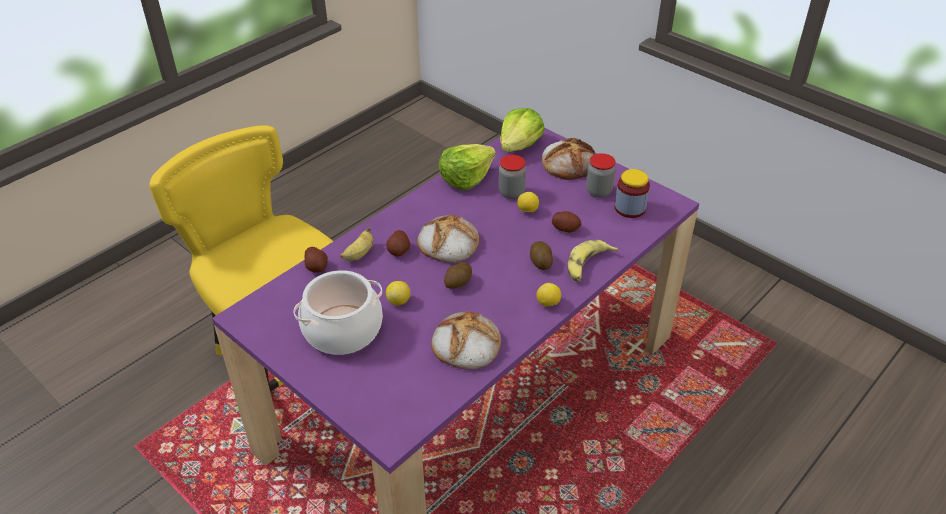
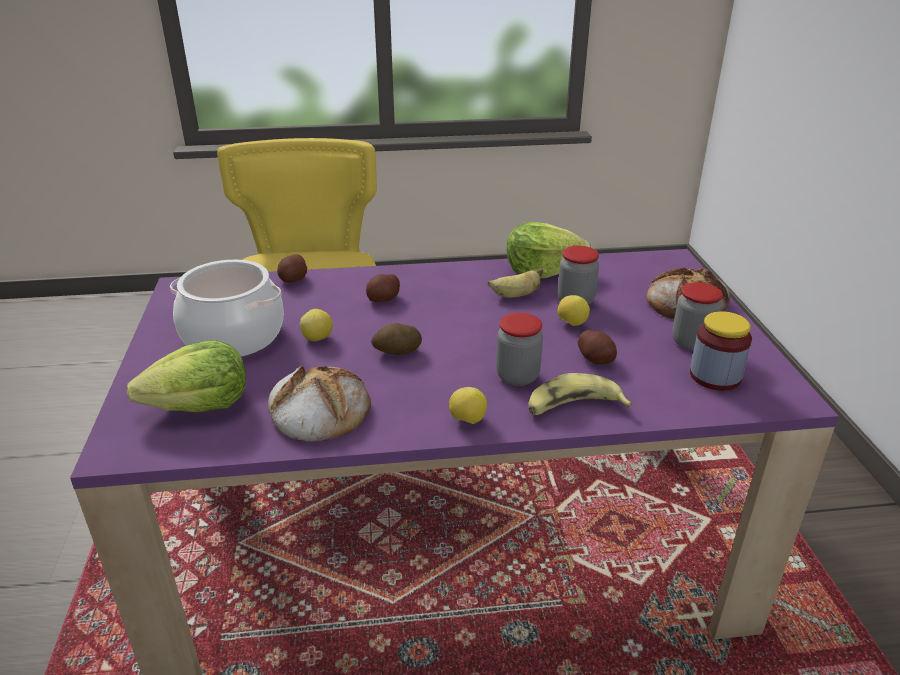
camera: 40 degrees right, 10 degrees down
banana [340,227,374,261] -> banana moved to [488,268,543,298]
bread [417,215,479,263] -> none
lettuce [500,108,545,152] -> lettuce moved to [127,340,246,412]
potato [530,241,553,270] -> jar [496,313,543,386]

